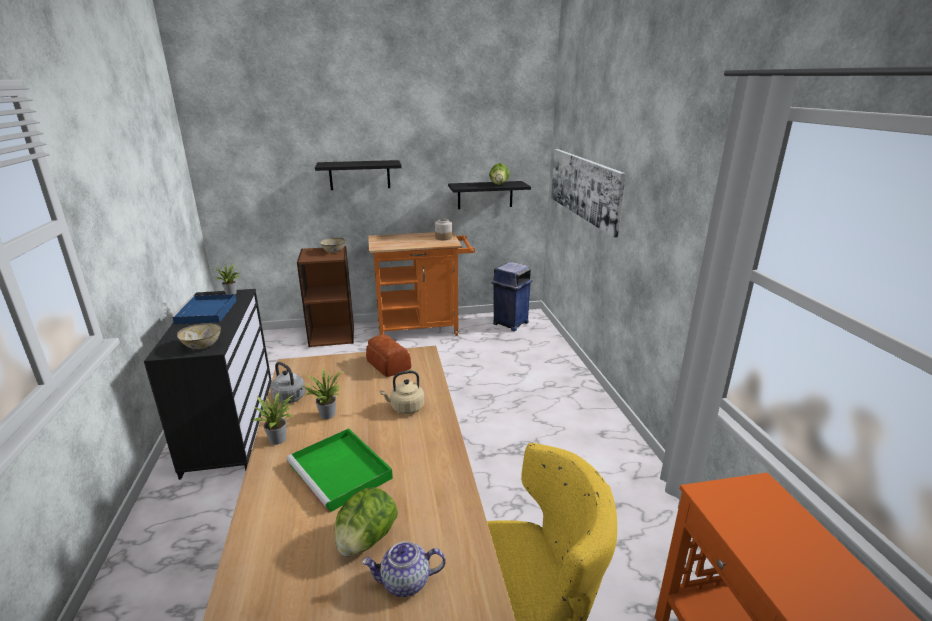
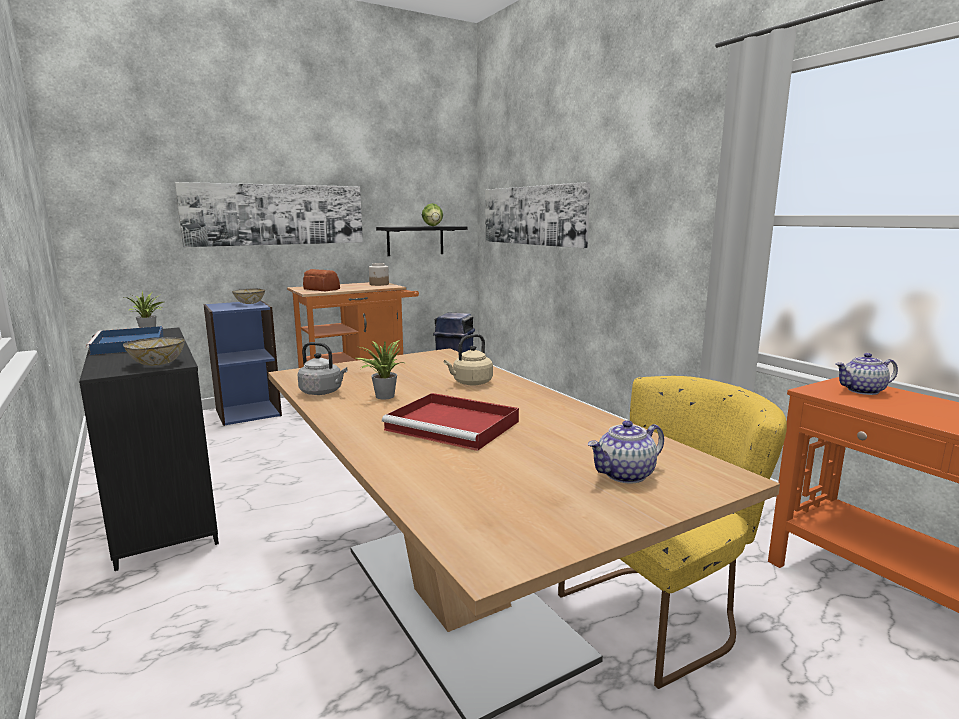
camera: 20 degrees left, 10 degrees down
potted plant [253,391,294,445] -> none
green tray [286,428,393,513] -> red tray [382,393,519,451]
brown bookcase [297,246,354,347] -> blue bookcase [203,300,282,426]
black shelf [315,160,402,190] -> picture [175,182,363,247]
lettuce [335,487,398,556] -> none
bread [366,334,411,377] -> bread moved to [303,269,340,291]
none -> teapot [835,353,898,395]

